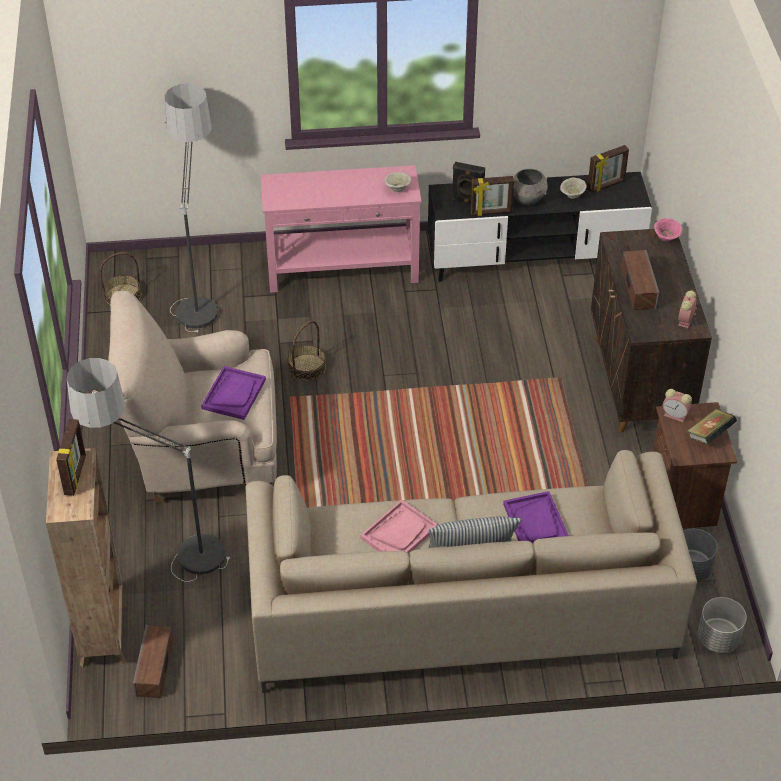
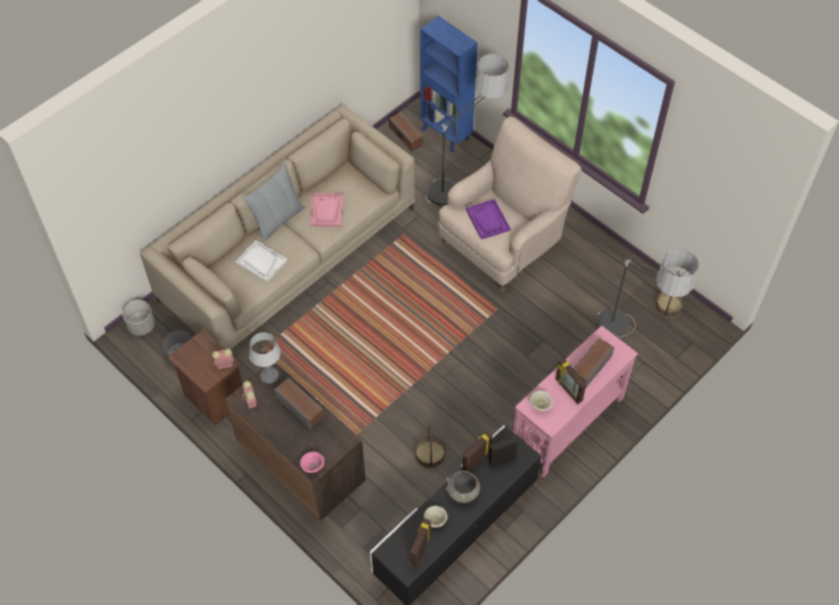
camera: 140 degrees right, 10 degrees up
brown bookcase [46,448,127,668] -> blue bookcase [420,16,478,152]
picture frame [56,419,86,496] -> picture frame moved to [556,358,587,404]
basket [287,321,326,381] -> basket moved to [415,424,446,468]
purple tray [503,491,569,543] -> white tray [235,240,287,283]
book [687,409,737,445] -> none
none -> table lamp [249,332,281,384]
none -> speaker [573,338,614,387]

